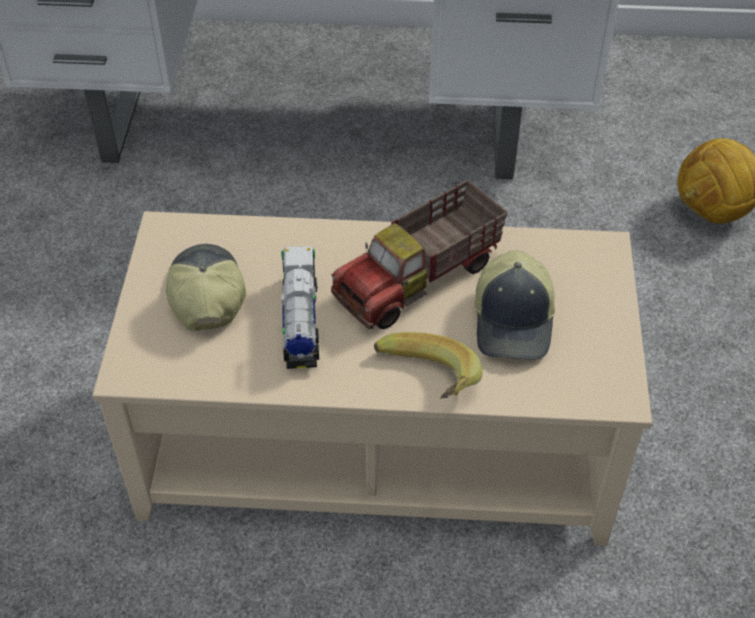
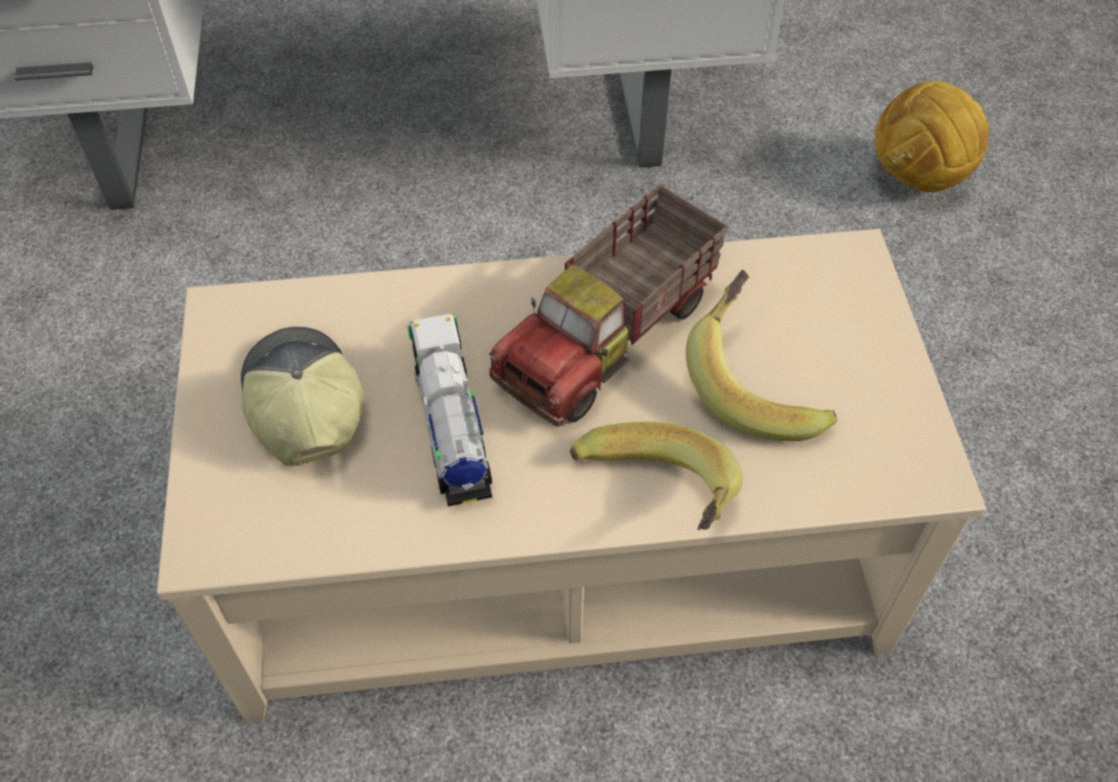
camera: 10 degrees left, 5 degrees up
cap [475,250,555,360] -> banana [686,270,837,441]

